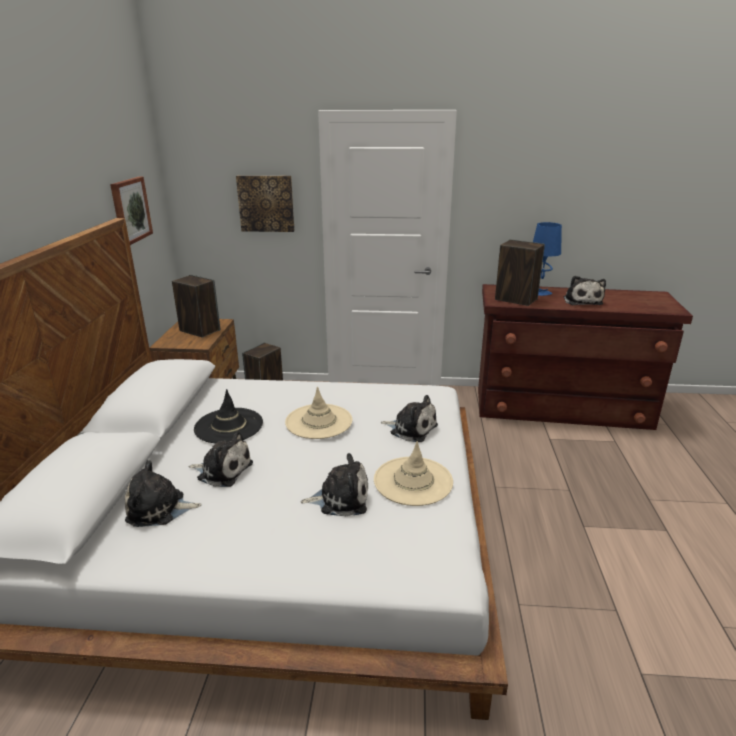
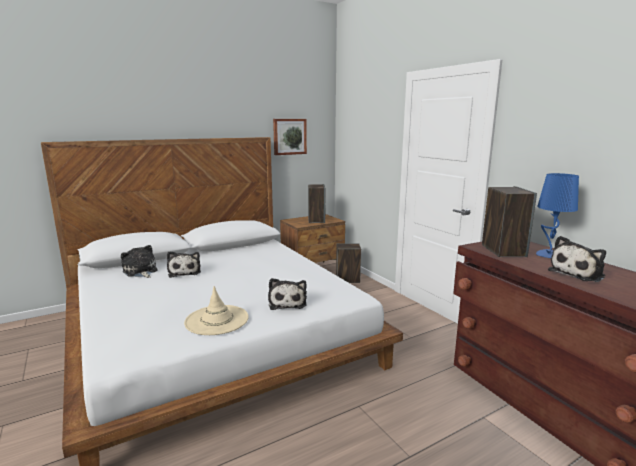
camera: 55 degrees right, 10 degrees down
black hat [194,389,263,444] -> none
picture [236,175,294,232] -> none
beige hat [285,386,352,439] -> none
plush toy [301,453,368,516] -> none

